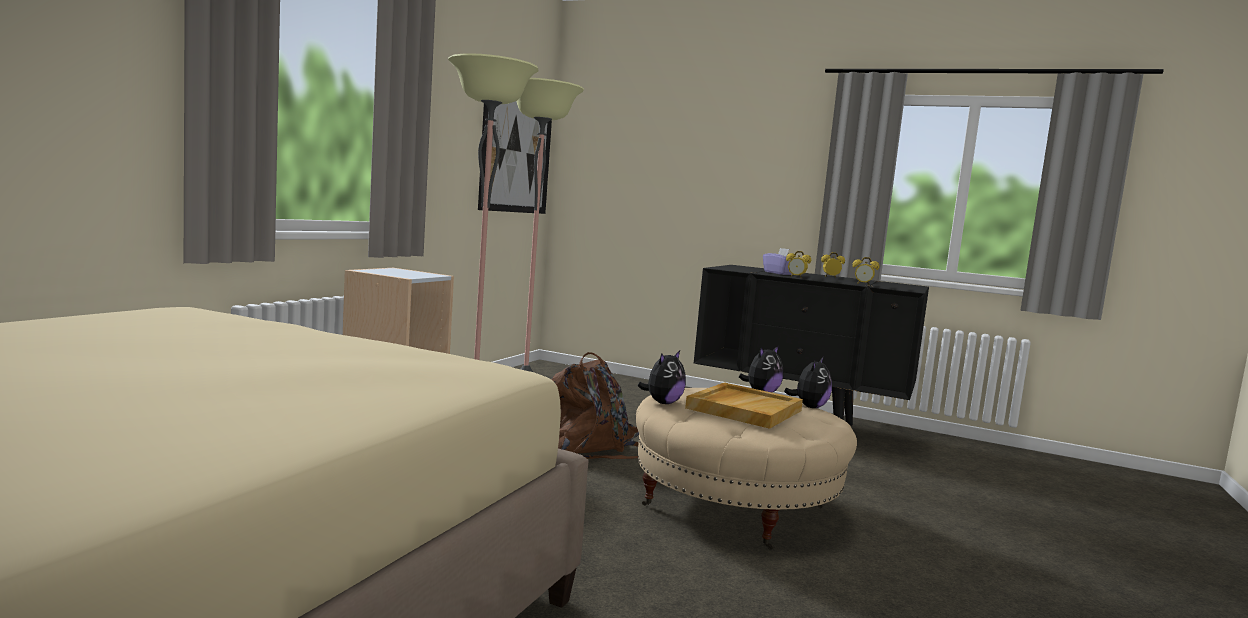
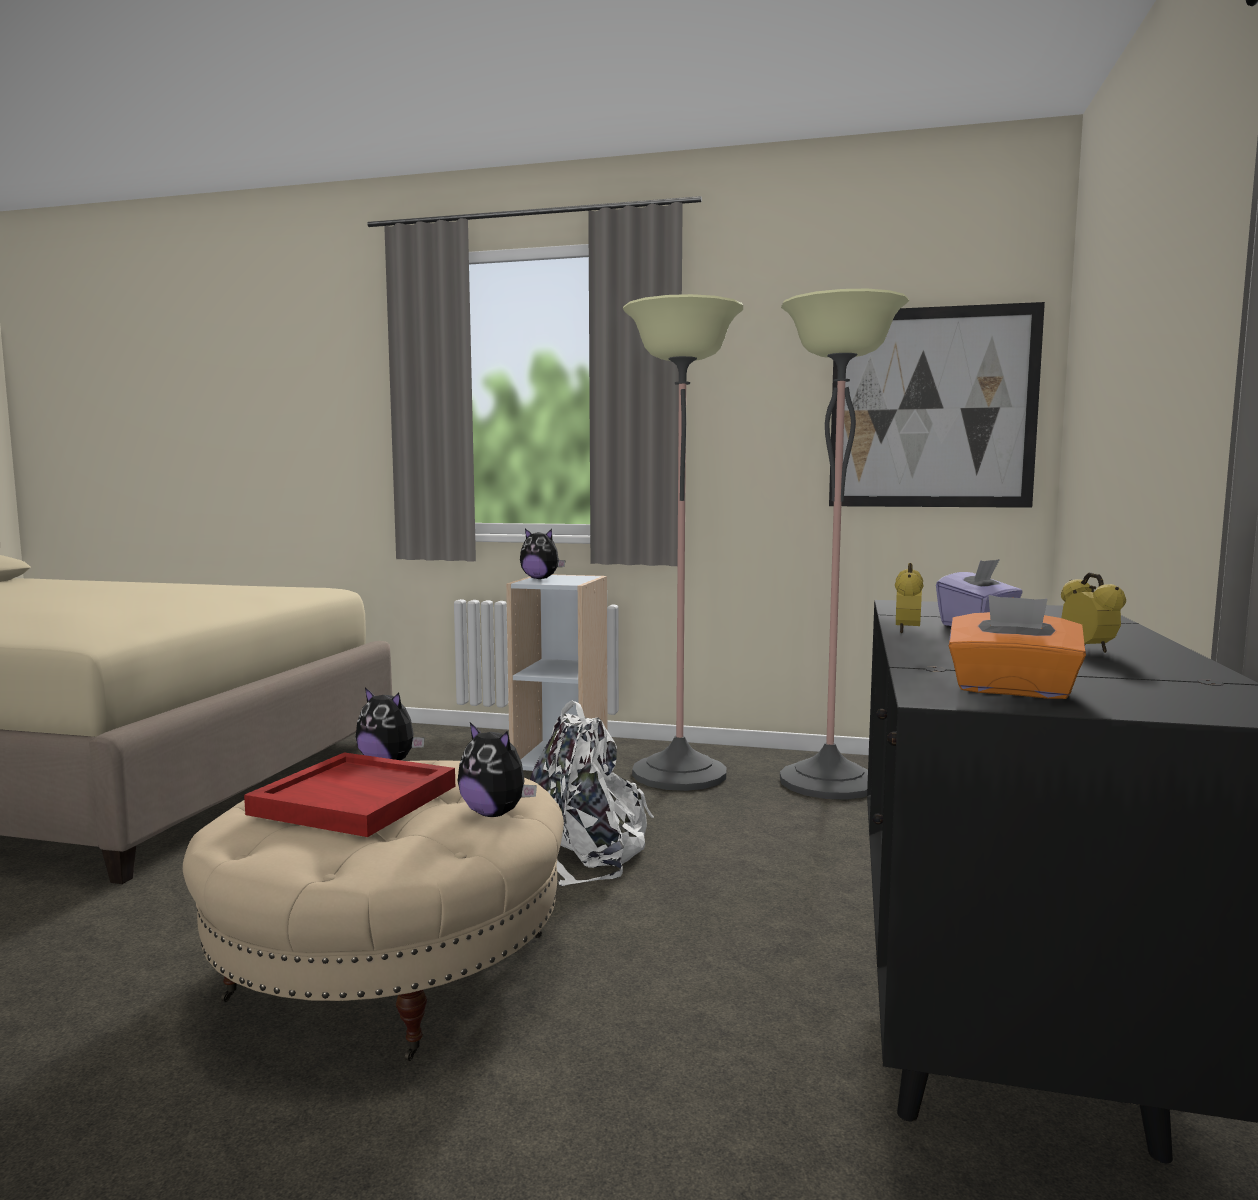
camera: 80 degrees right, 0 degrees up
brown backpack [551,352,639,459] -> white backpack [530,700,654,886]
beige tray [685,382,803,429] -> red tray [244,752,455,837]
plush toy [784,357,832,408] -> plush toy moved to [520,529,566,579]
alarm clock [852,257,880,285] -> none
none -> orange tissue box [949,595,1086,699]

